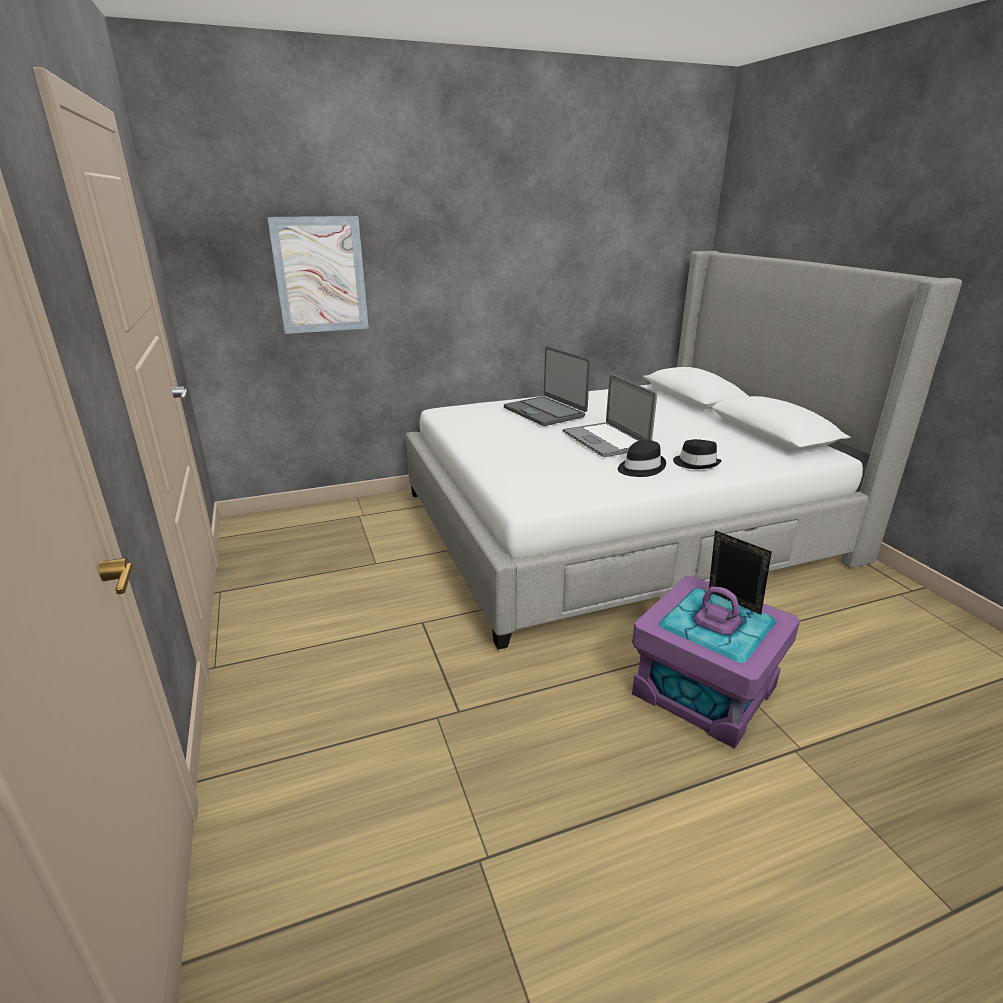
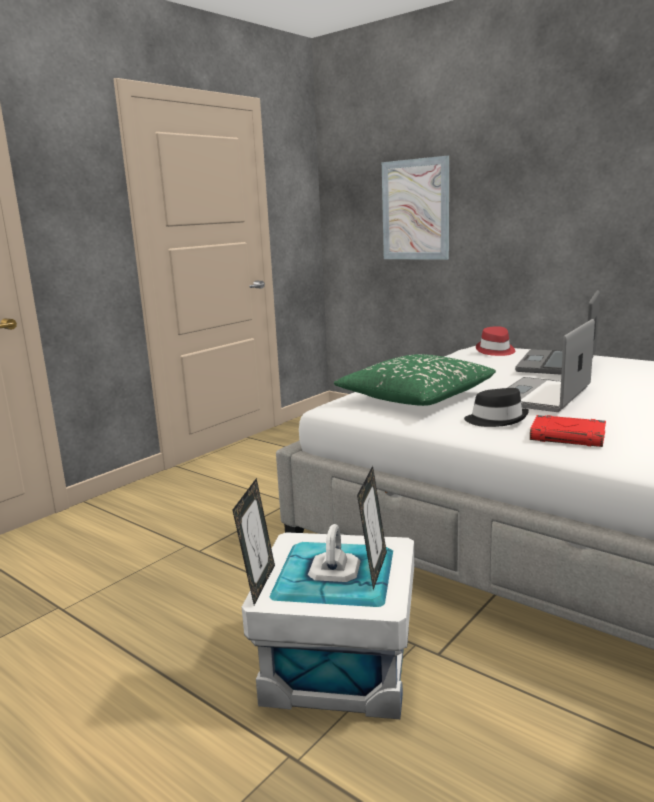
camera: 60 degrees right, 10 degrees down
purple storage box [632,576,800,749] -> white storage box [242,524,414,719]
black hat [673,439,722,469] -> red book [530,415,606,447]
none -> picture frame [233,478,275,605]
none -> green pillow [334,354,496,406]
none -> red hat [476,326,515,356]

